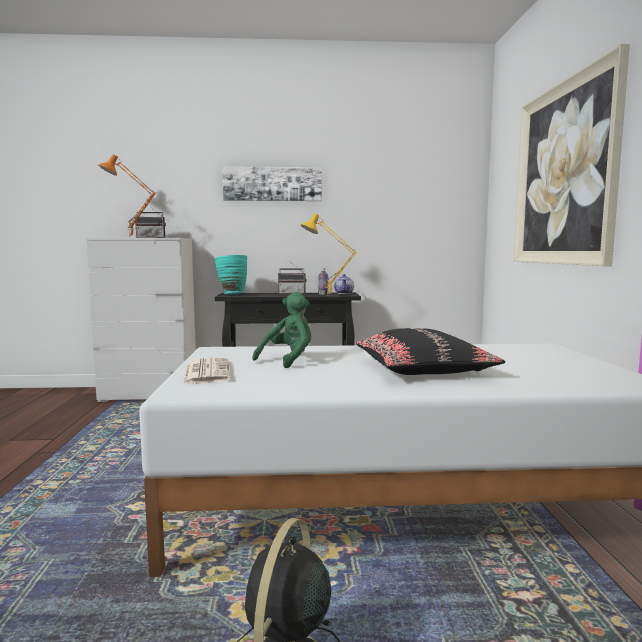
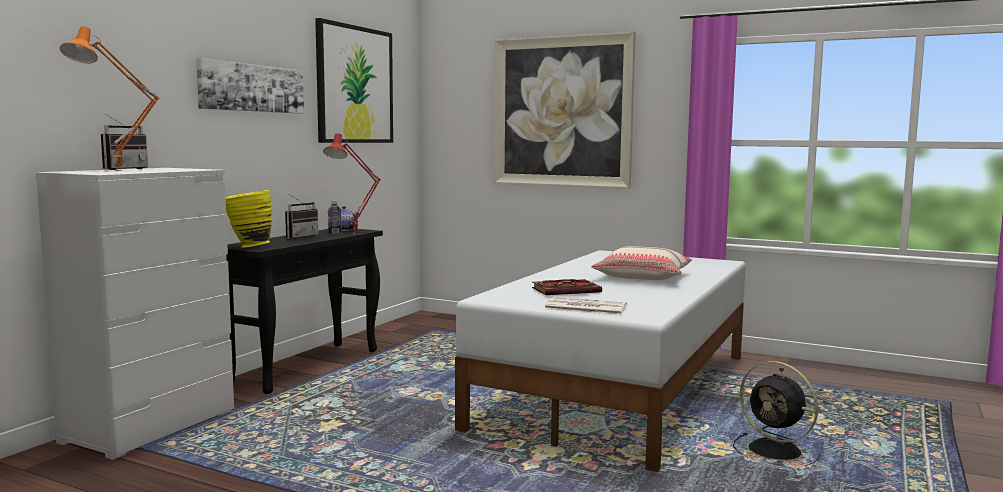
camera: 60 degrees left, 0 degrees up
turquoise vase [214,255,247,294] -> yellow vase [226,190,272,248]
green plush toy [252,292,311,368] -> book [532,279,602,295]
yellow table lamp [301,213,357,296] -> red table lamp [323,133,381,234]
black pillow [356,328,505,375] -> beige pillow [591,246,692,280]
none -> picture [315,18,393,143]

